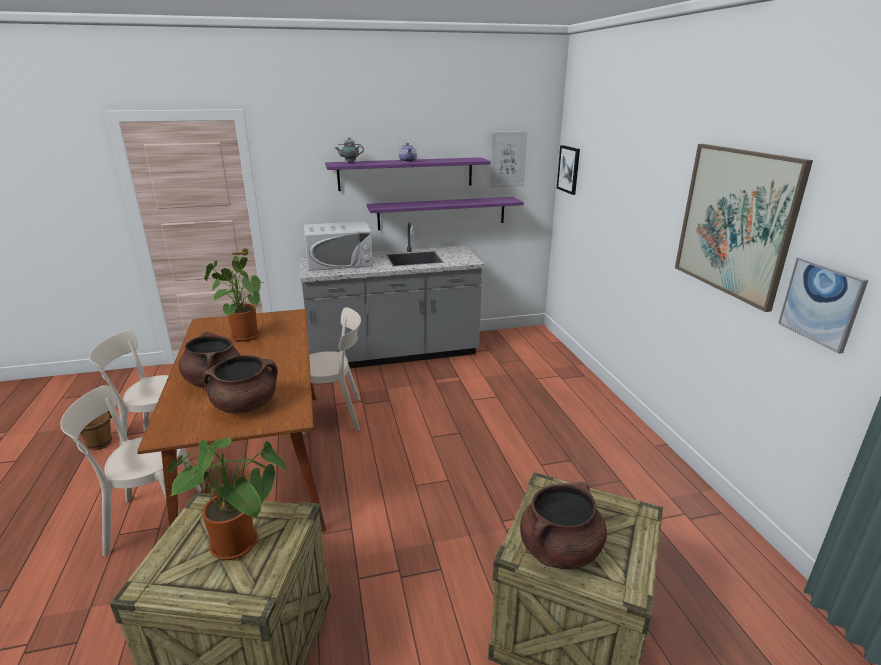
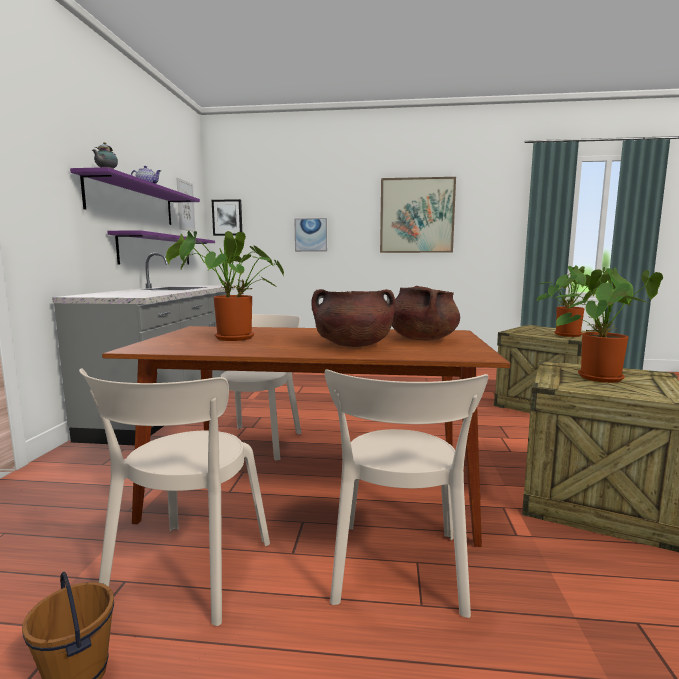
camera: 70 degrees left, 15 degrees down
white microwave [304,221,373,271] -> none
brown cooking pot [520,482,607,569] -> potted plant [537,265,610,337]
picture [778,257,868,354] -> picture moved to [295,218,327,252]

